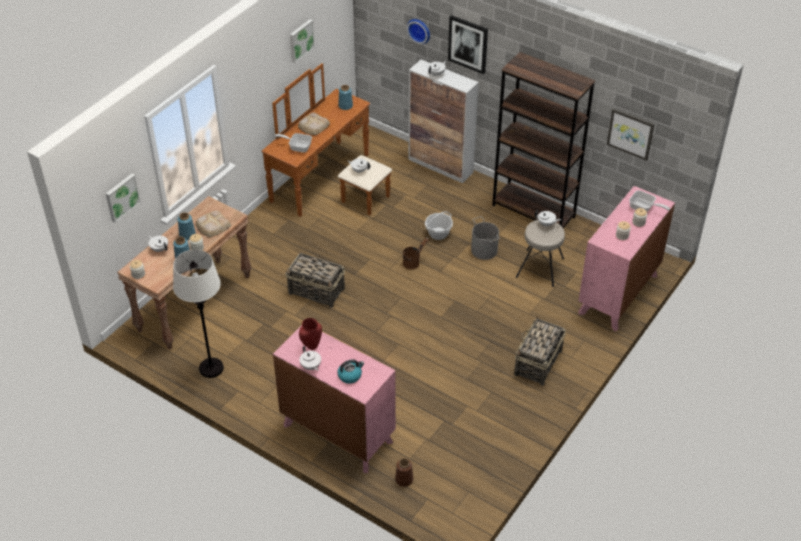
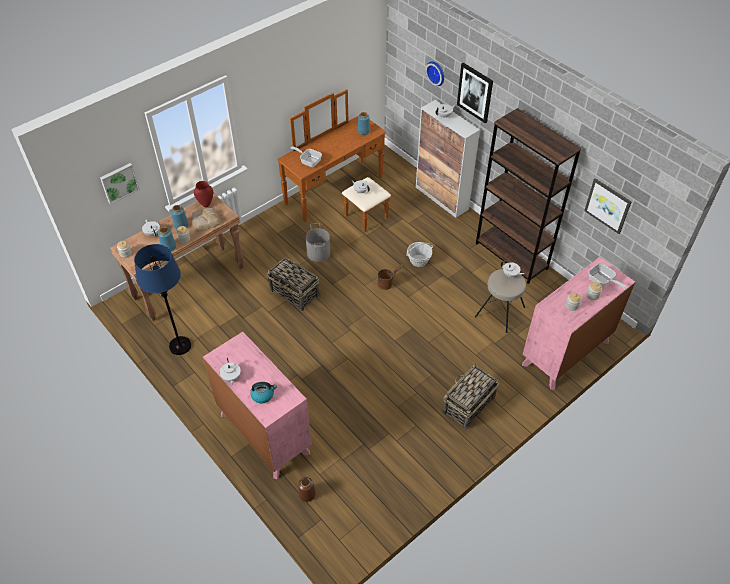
camera: 15 degrees right, 5 degrees up
white floor lamp [173,250,224,378] -> blue floor lamp [134,244,191,355]
picture [290,19,315,63] -> none
bread [298,113,330,135] -> none
red vase [299,318,322,350] -> red vase moved to [194,181,213,207]
grey bucket [471,216,499,260] -> grey bucket moved to [306,223,330,262]

